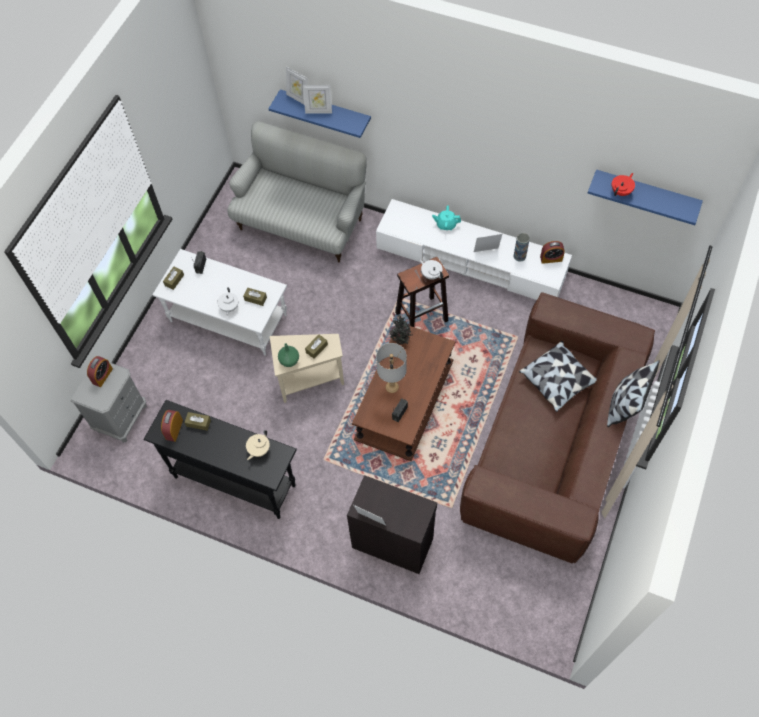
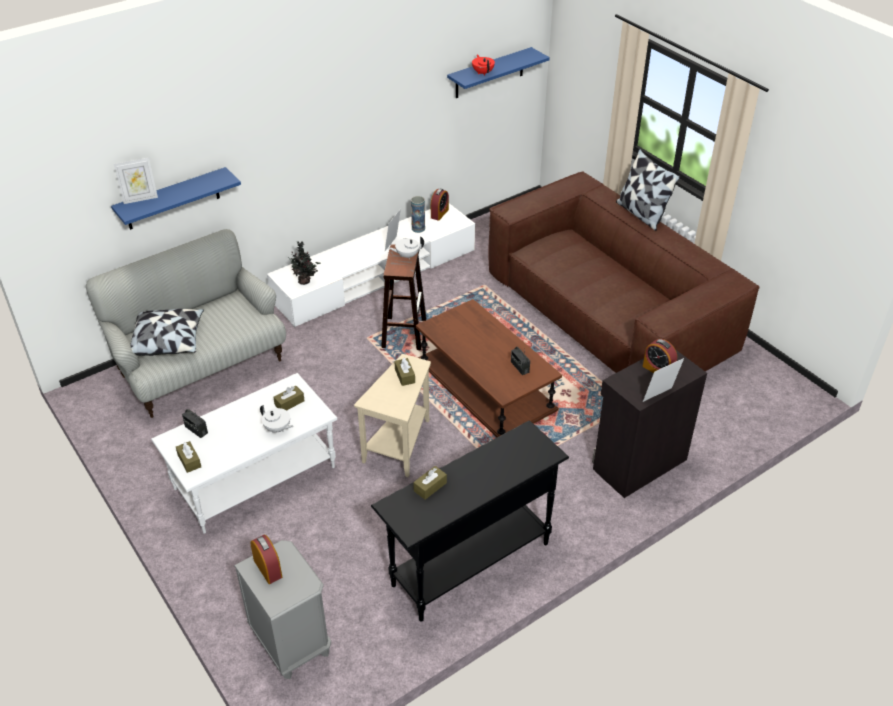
camera: 60 degrees left, 20 degrees down
alarm clock [161,410,183,442] -> alarm clock moved to [643,339,677,373]
beige teapot [246,430,270,460] -> none
green vase [278,343,299,367] -> none
picture frame [303,85,332,114] -> none
grey table lamp [376,343,407,393] -> none
potted plant [389,315,413,344] -> potted plant moved to [285,241,320,285]
turquoise teapot [432,205,461,230] -> none
pillow [519,341,597,412] -> pillow moved to [130,309,204,356]

